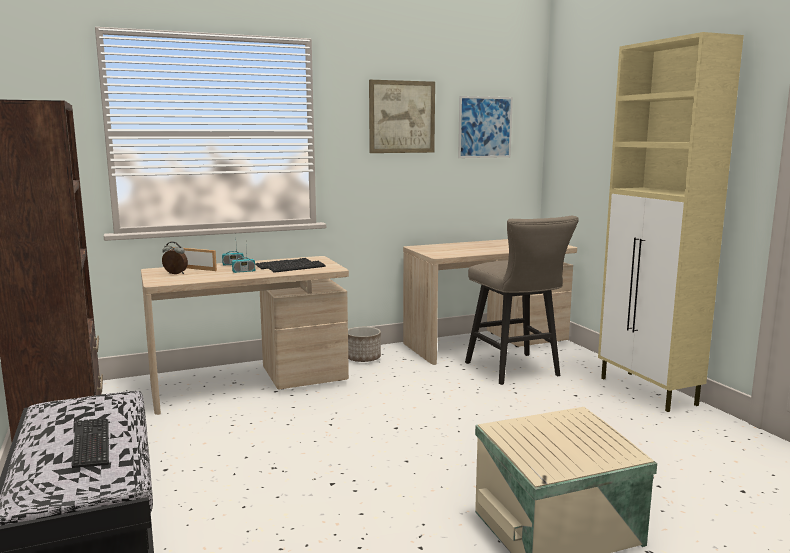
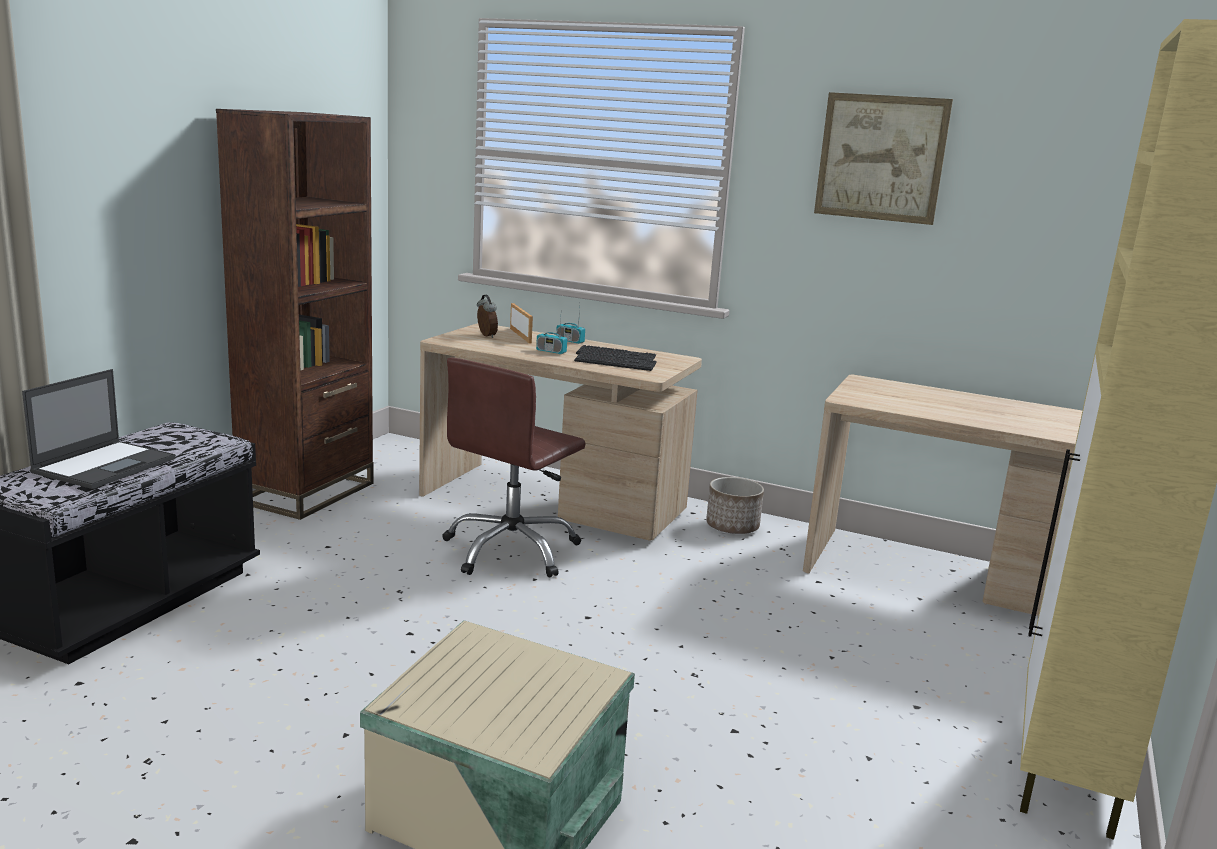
camera: 45 degrees right, 5 degrees up
keyboard [71,418,109,468] -> laptop [22,369,176,489]
picture [458,96,513,158] -> none
beige stool [465,216,579,385] -> none
none -> brown office chair [442,357,586,578]

